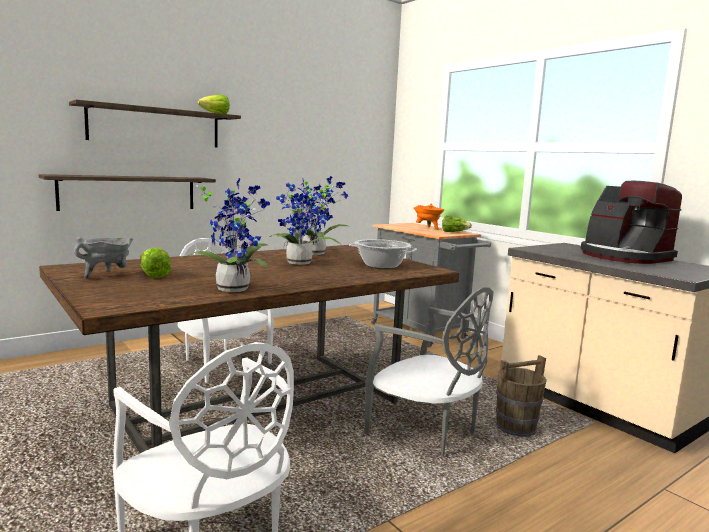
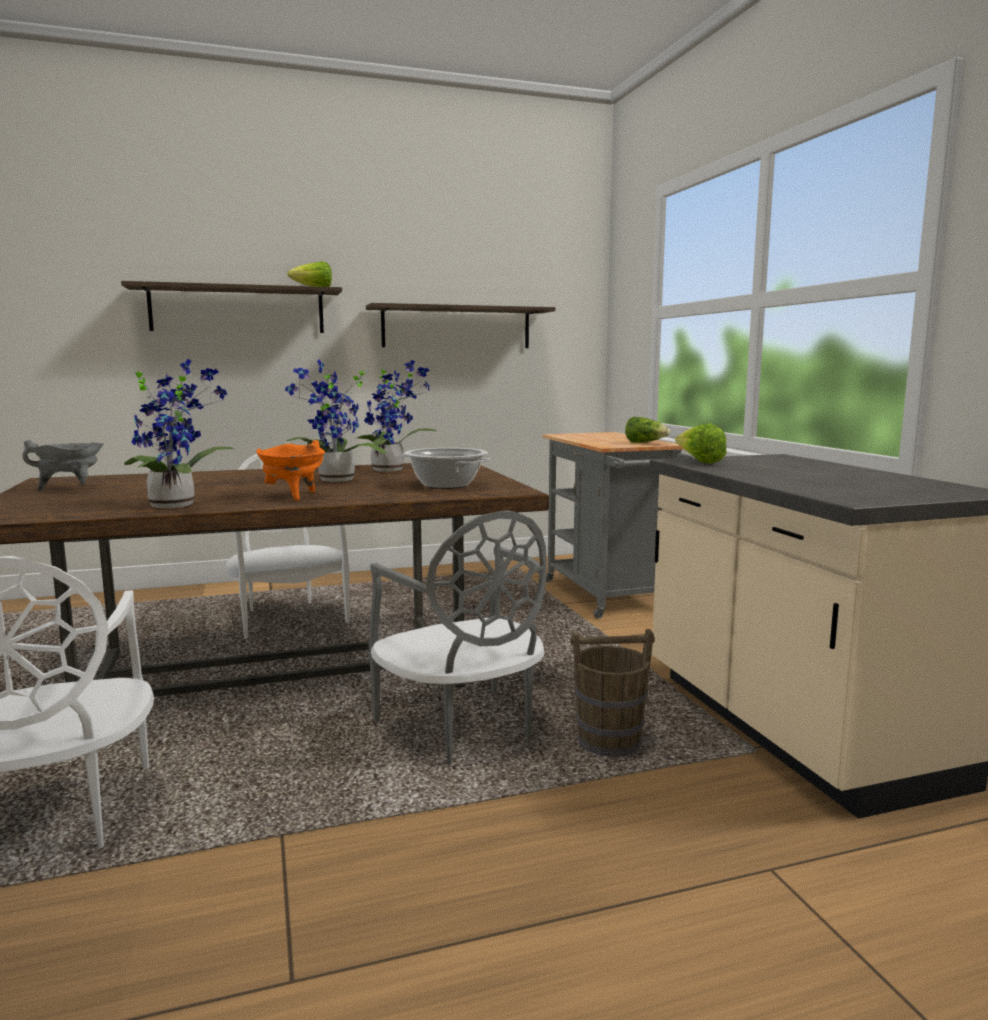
camera: 20 degrees right, 0 degrees up
shelf [39,174,216,211] -> shelf moved to [366,303,556,348]
lettuce [140,247,172,278] -> lettuce moved to [675,423,727,464]
orange cooking pot [414,204,445,230] -> orange cooking pot moved to [256,440,325,501]
coffee machine [581,181,682,264] -> none

